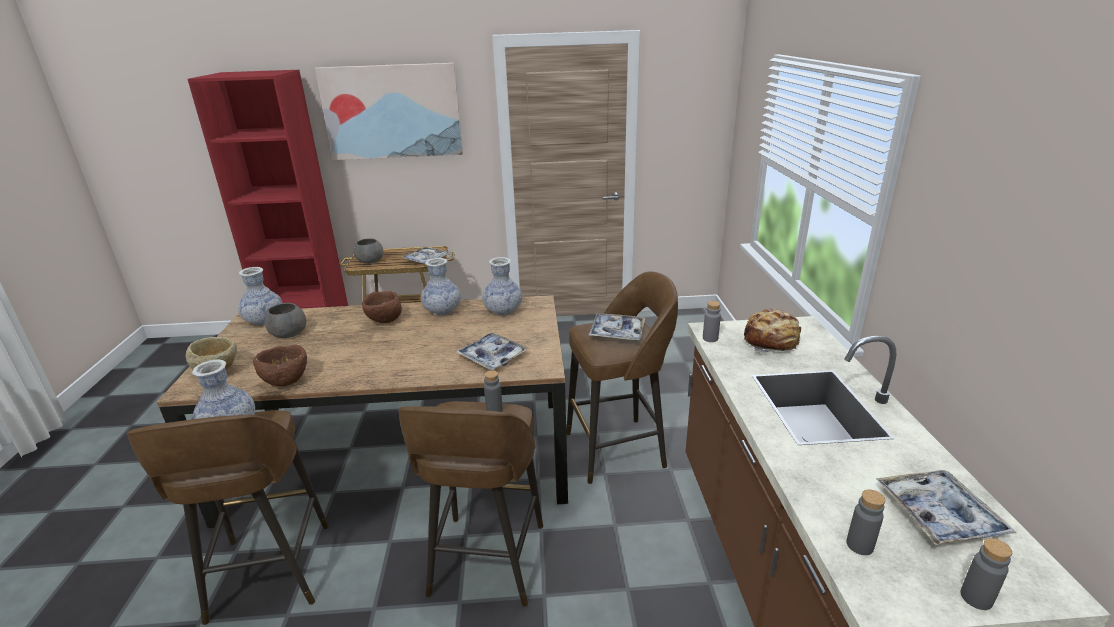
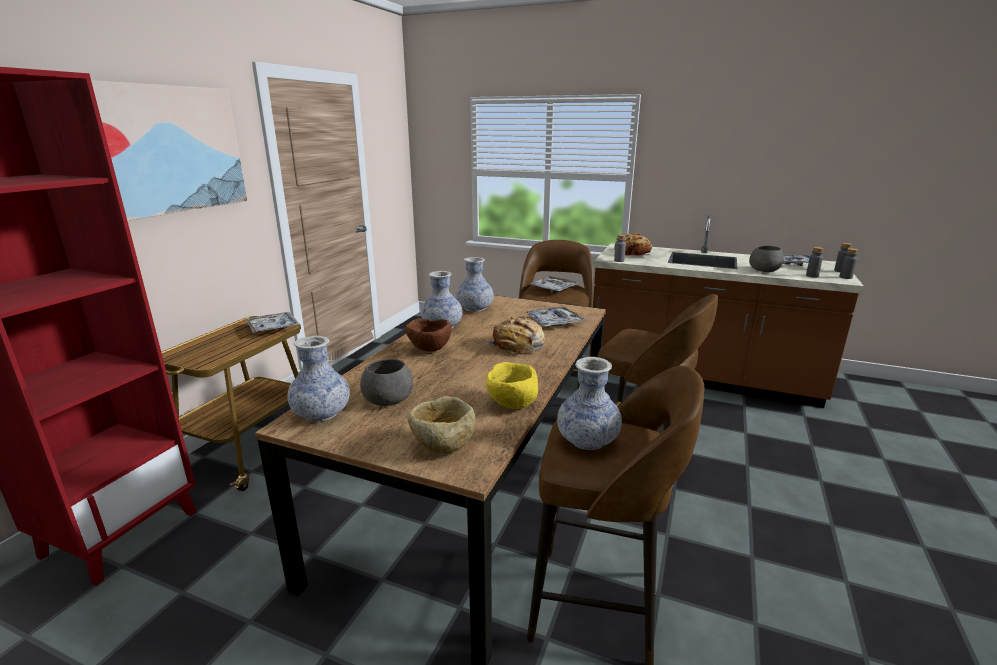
camera: 65 degrees left, 5 degrees down
brown bowl [253,344,307,386] -> yellow bowl [486,362,538,409]
grey bowl [354,238,383,264] -> grey bowl moved to [749,246,784,272]
grey bottle [484,370,503,412] -> grey bottle moved to [839,248,858,279]
none -> bread [485,316,545,354]

